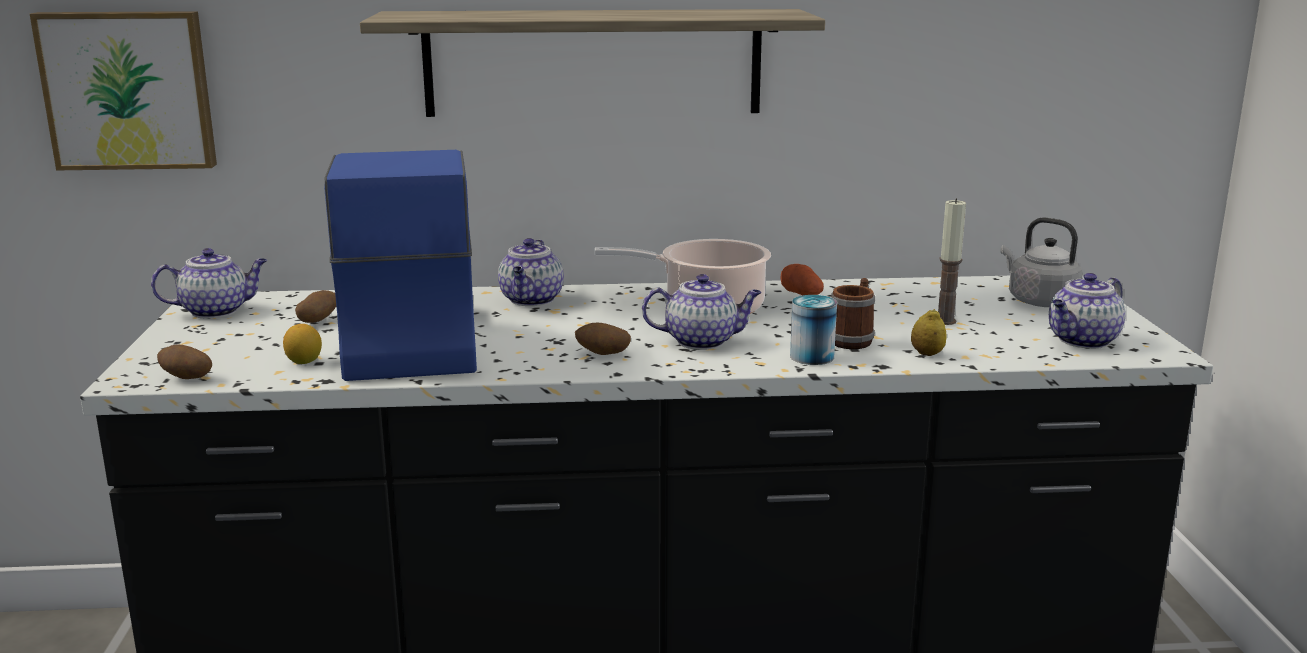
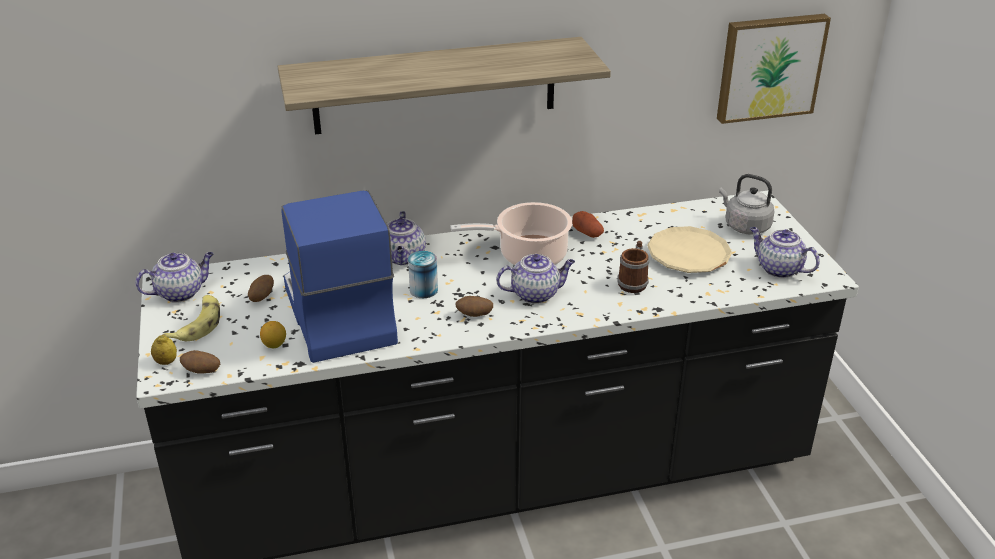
camera: 10 degrees left, 15 degrees up
picture [30,11,217,170] -> picture moved to [717,14,831,124]
can [790,295,837,365] -> can moved to [408,251,438,298]
lemon [911,309,946,356] -> lemon moved to [151,335,177,365]
candle [938,198,966,325] -> beige plate [647,226,732,273]
teapot [1049,273,1126,349] -> teapot turned 90 degrees clockwise [750,227,820,278]
none -> banana [163,295,220,341]

